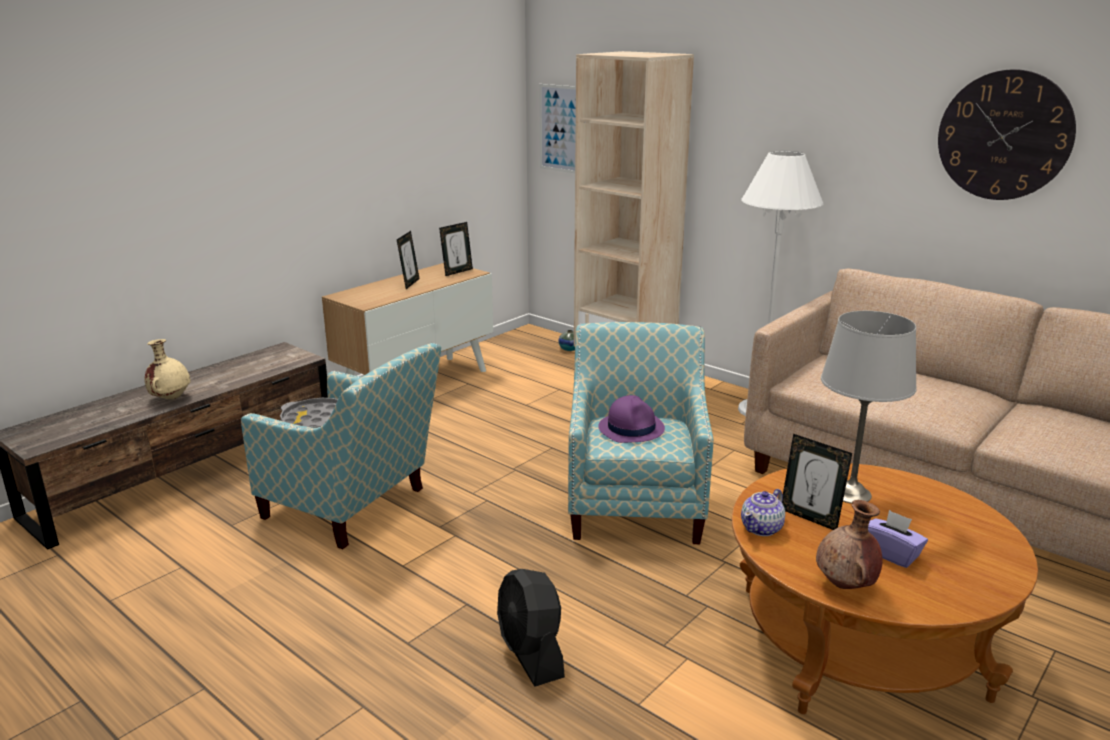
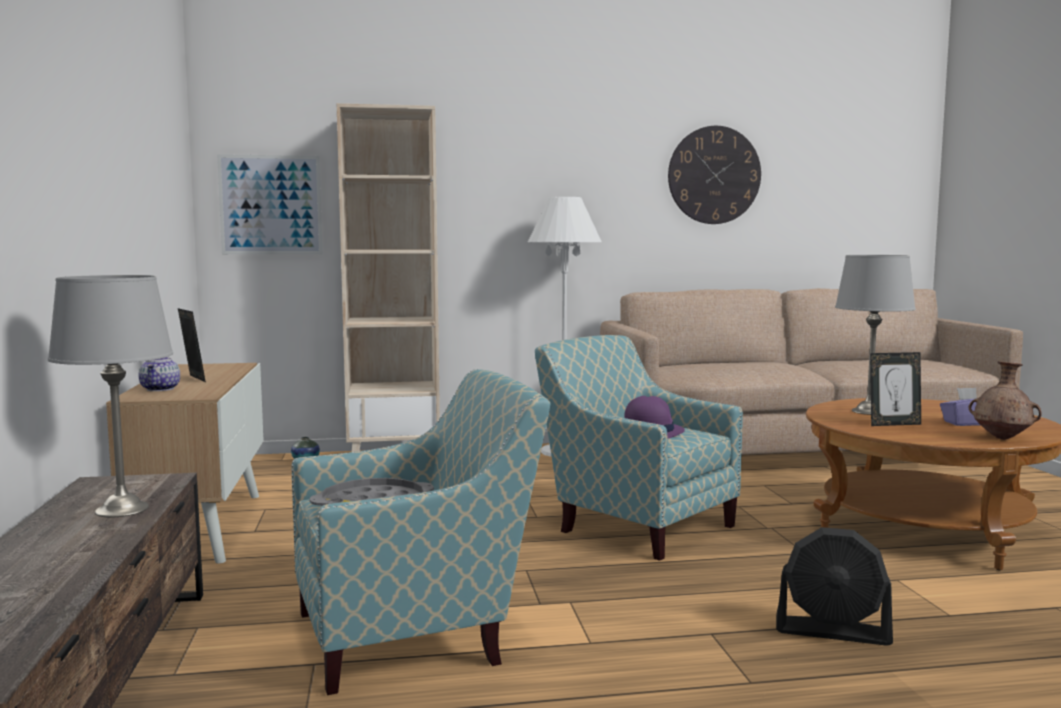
camera: 50 degrees left, 15 degrees down
beige vase [145,339,191,399] -> none
picture frame [439,222,473,276] -> none
teapot [741,489,785,536] -> teapot moved to [139,357,180,391]
none -> grey table lamp [48,275,173,517]

